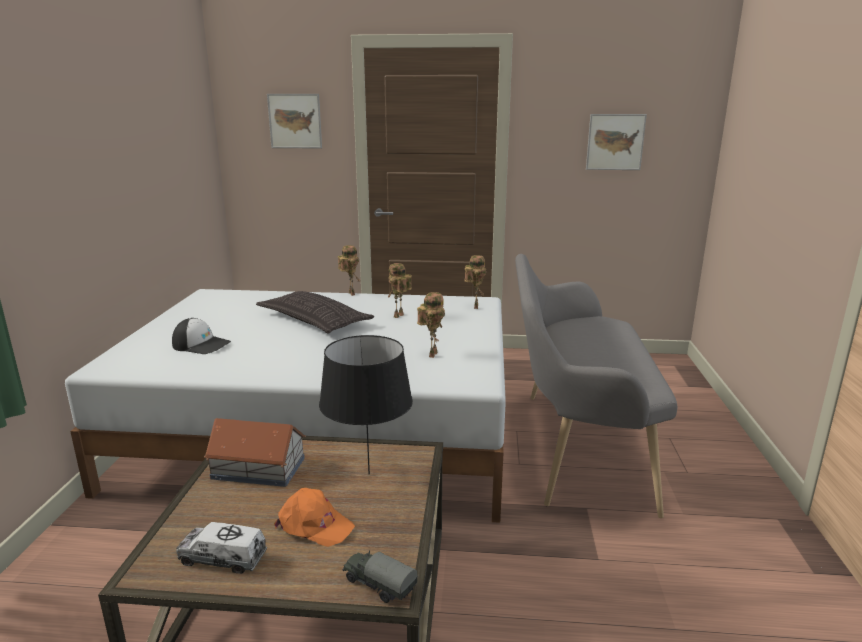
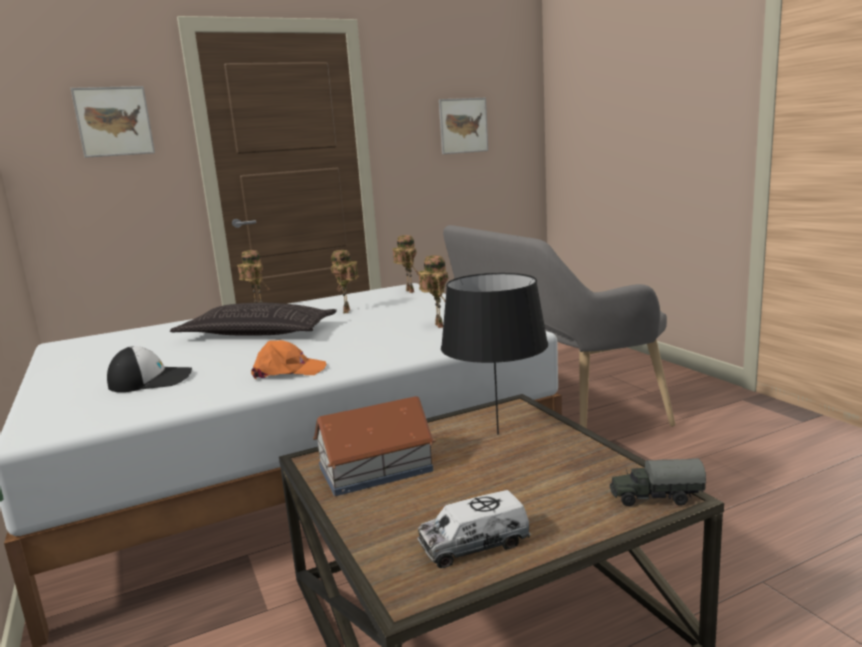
camera: 30 degrees left, 5 degrees down
orange cap [274,488,355,547] -> orange cap moved to [251,340,326,379]

